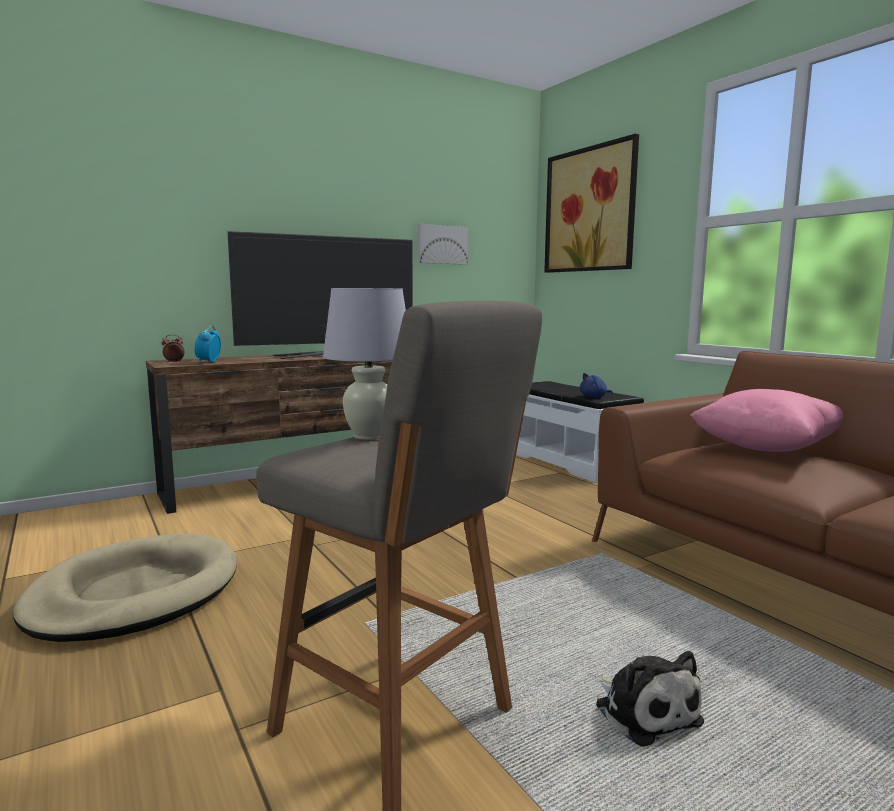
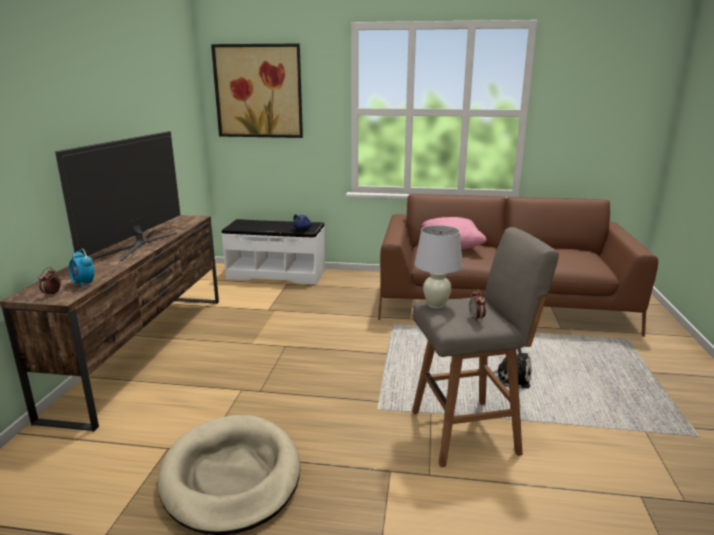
camera: 50 degrees left, 10 degrees up
picture [418,224,468,265] -> none
none -> alarm clock [469,289,486,322]

